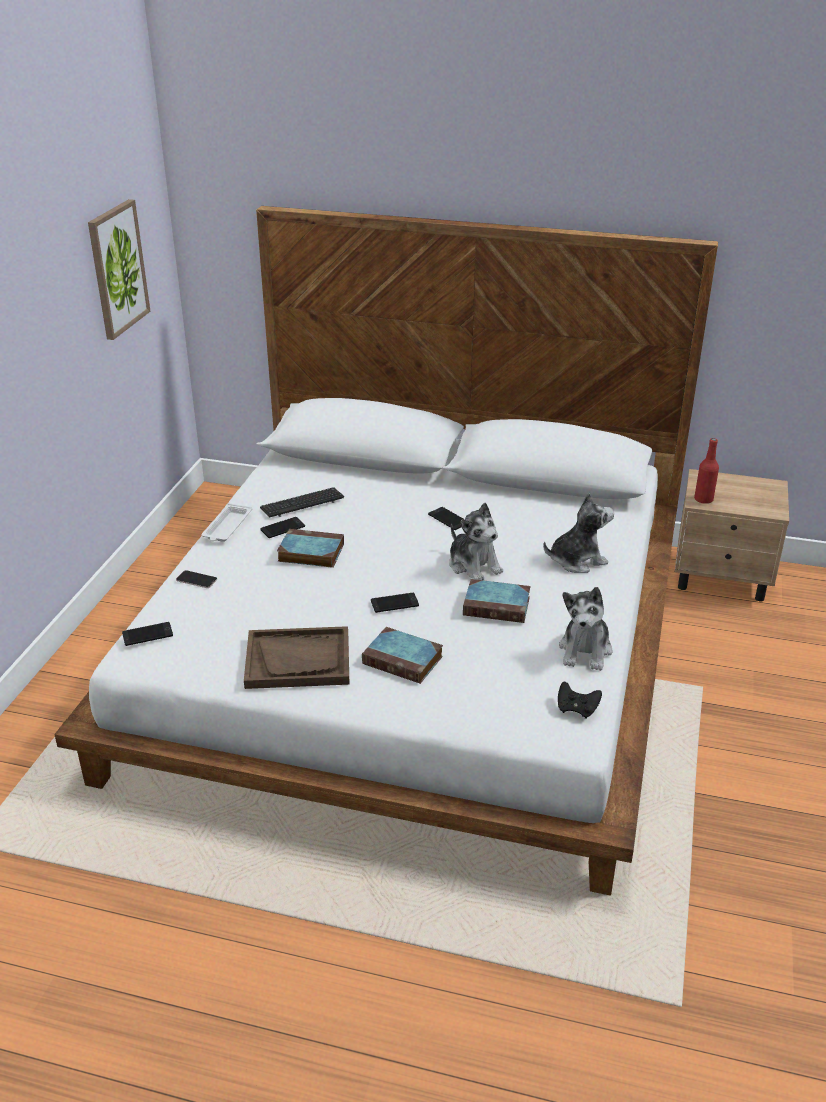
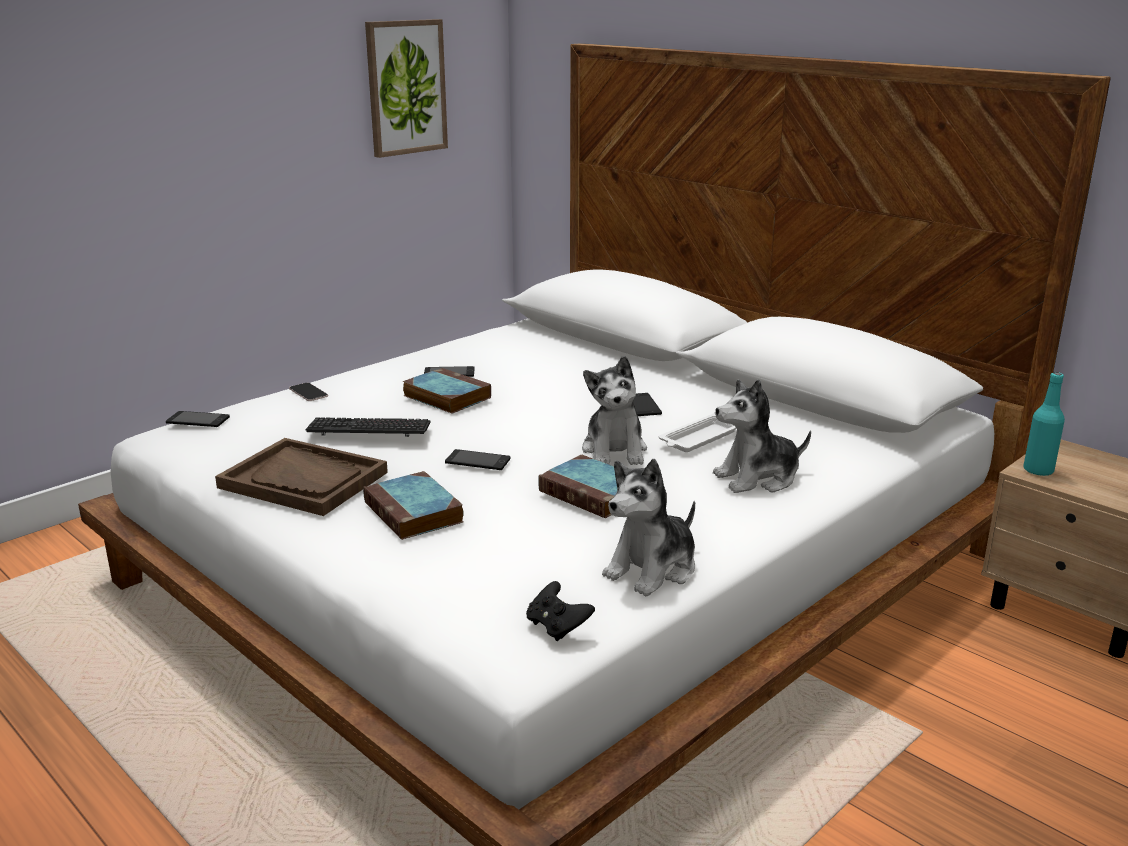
camera: 30 degrees right, 10 degrees down
white tray [201,503,252,542] -> white tray moved to [659,412,737,452]
keyboard [260,487,344,517] -> keyboard moved to [306,417,431,437]
plush toy [543,492,614,573] -> plush toy turned 150 degrees clockwise [713,379,811,493]
red bottle [694,438,719,504] -> turquoise bottle [1023,372,1065,476]

